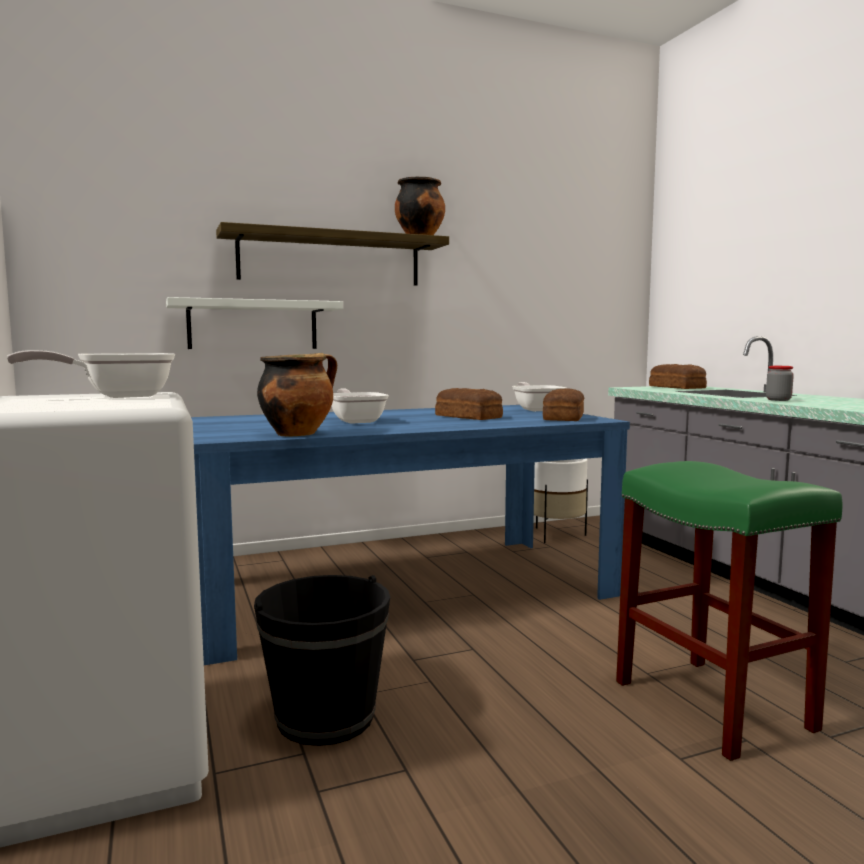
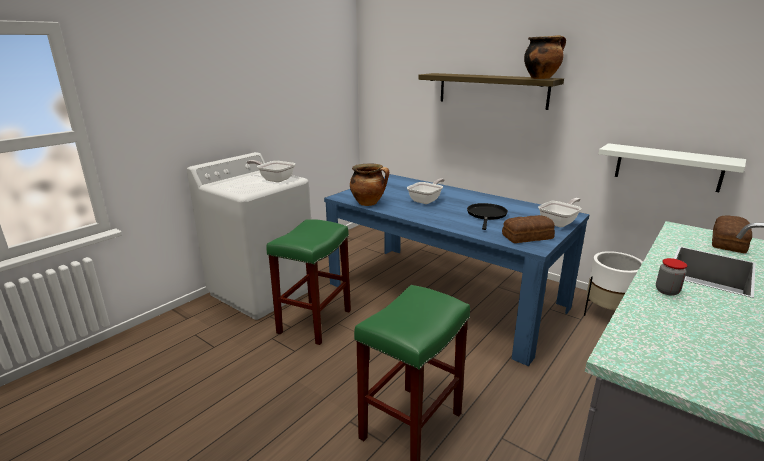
camera: 60 degrees right, 15 degrees up
white shelf [166,297,343,349] -> white shelf moved to [599,143,746,192]
black bucket [254,575,390,746] -> green stool [266,219,351,345]
bread [435,388,503,420] -> black frying pan [467,203,508,230]

